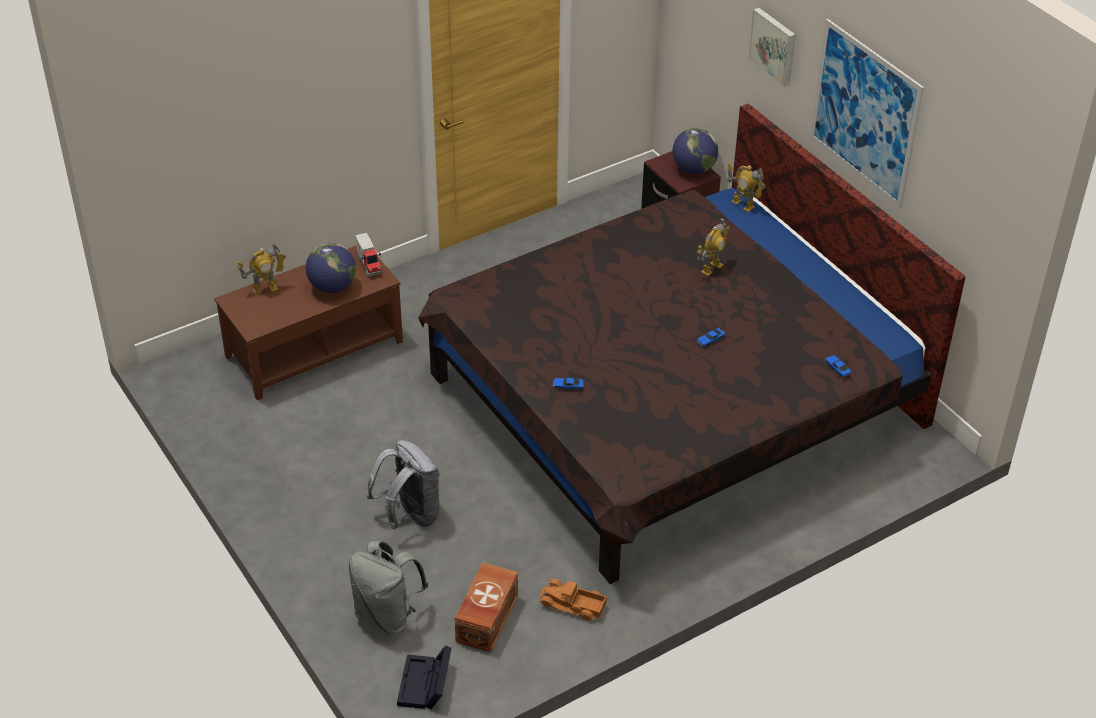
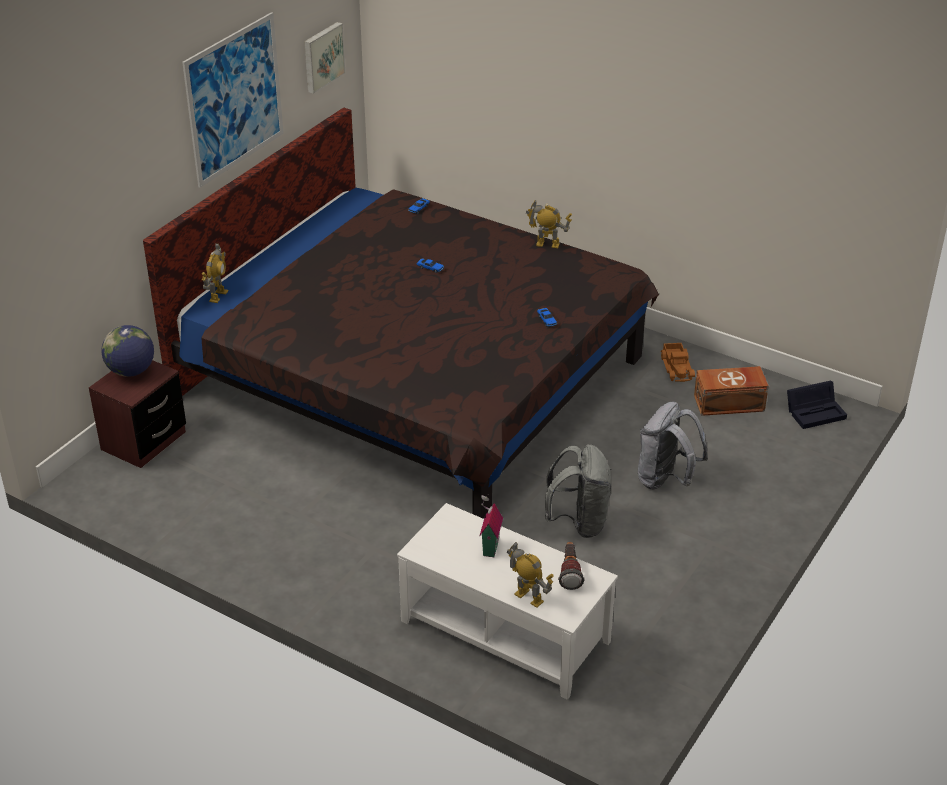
camera: 115 degrees left, 5 degrees down
brown coffee table [214,246,403,401] -> white coffee table [397,503,618,700]
globe [306,243,356,293] -> toy house [479,494,503,557]
grey backpack [348,541,428,634] -> grey backpack moved to [545,444,611,538]
toy truck [355,233,381,276] -> none
toy robot [697,218,730,276] -> toy robot moved to [526,200,572,248]
picture [748,8,796,87] -> picture moved to [304,22,345,94]
none -> flashlight [558,542,585,590]

